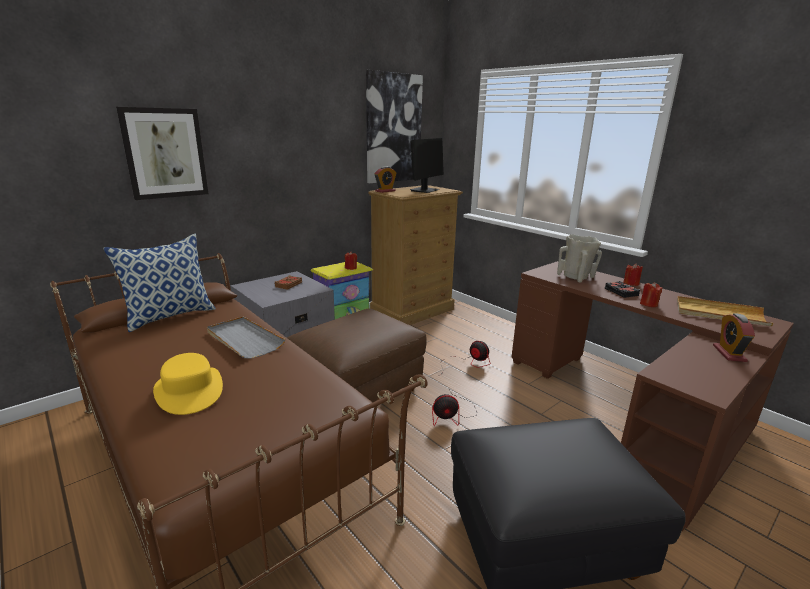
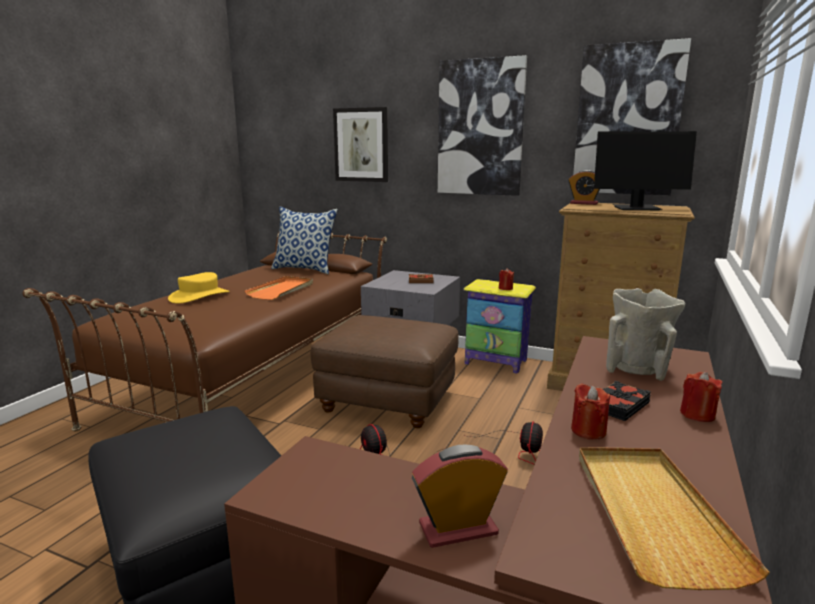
camera: 65 degrees right, 5 degrees down
grey tray [207,316,285,358] -> orange tray [245,276,313,300]
none -> picture [438,55,527,196]

